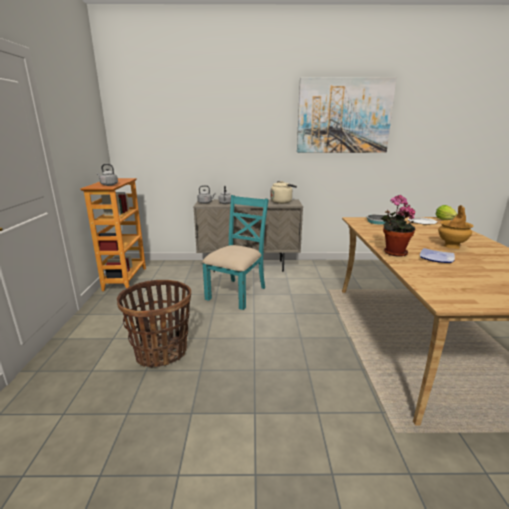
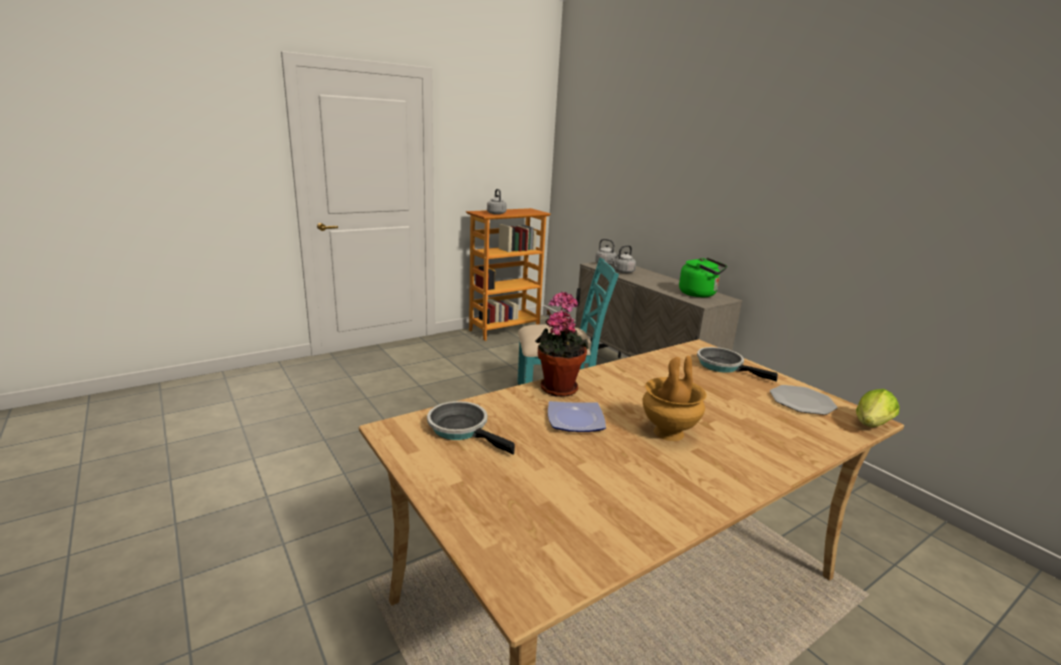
camera: 55 degrees right, 0 degrees up
basket [117,280,191,368] -> none
beige kettle [271,181,297,204] -> green kettle [679,258,727,297]
picture [297,77,397,153] -> none
none -> frying pan [427,401,515,454]

